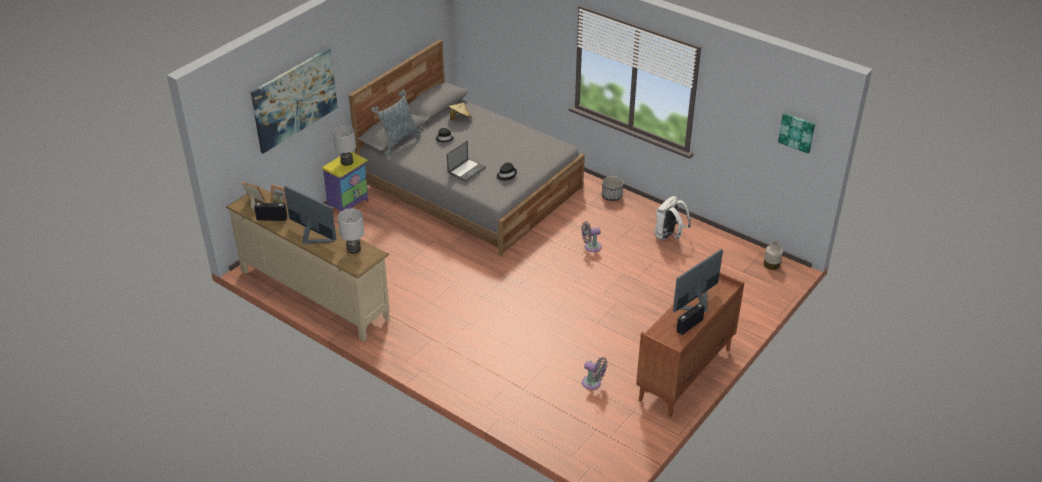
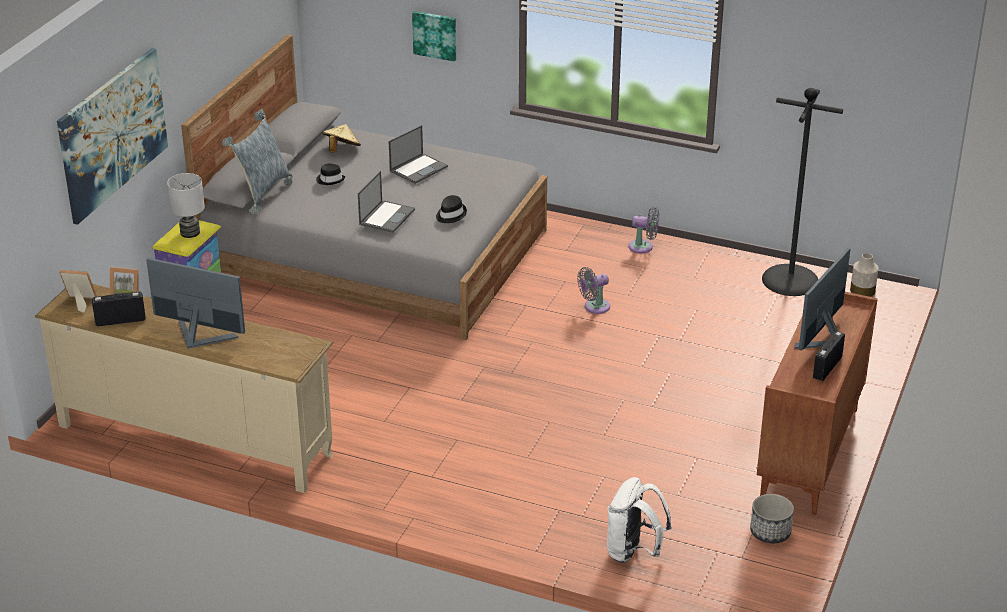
camera: 15 degrees left, 5 degrees down
grey table lamp [338,209,364,254] -> none
grey fan [582,357,608,390] -> grey fan moved to [628,207,659,253]
planter [602,176,624,201] -> planter moved to [750,494,794,543]
white backpack [655,196,691,240] -> white backpack moved to [607,477,672,563]
picture [778,113,815,154] -> picture moved to [412,11,456,61]
none -> laptop [389,125,448,184]
none -> black clothes rack [762,88,843,296]

